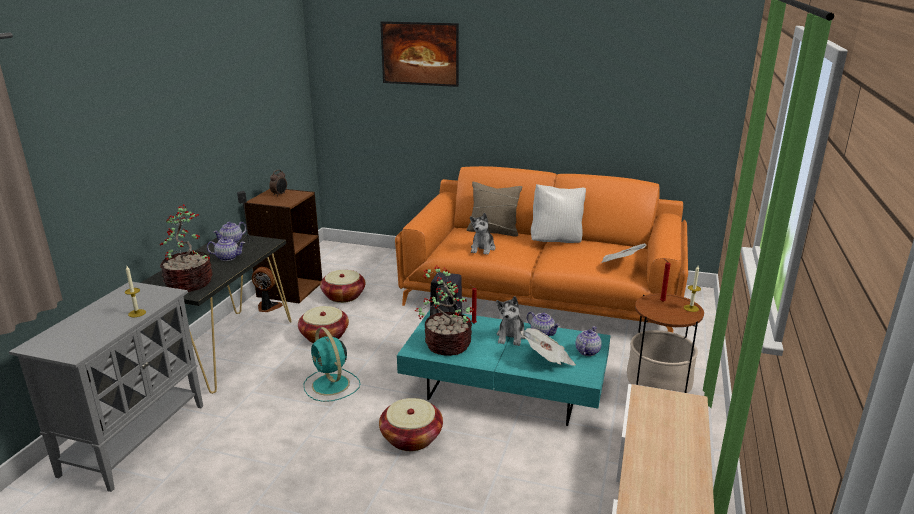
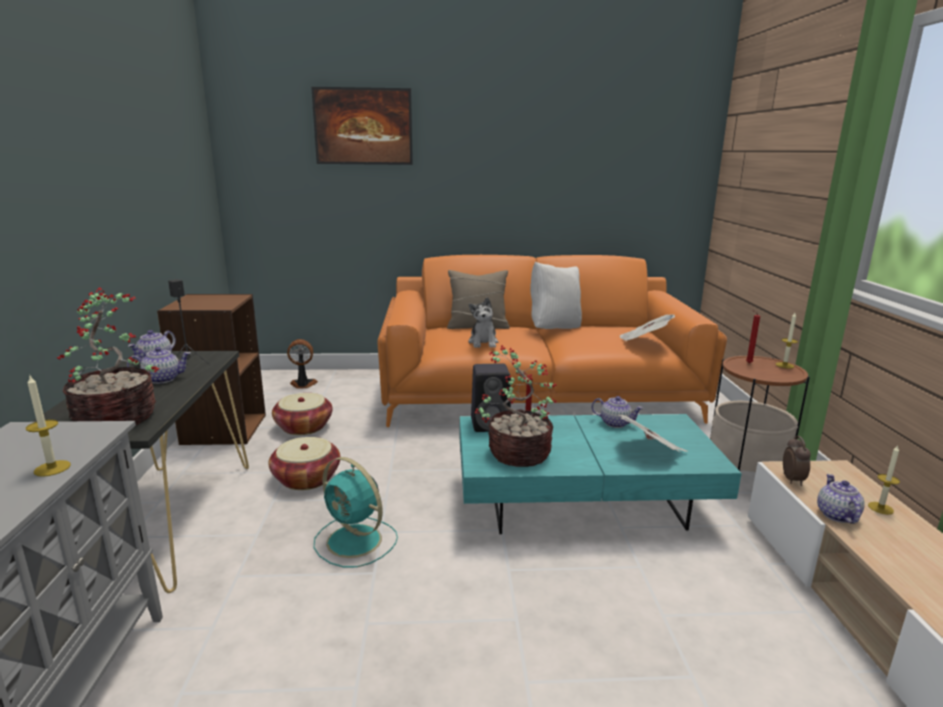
camera: 20 degrees left, 5 degrees down
fan [252,267,283,312] -> fan moved to [287,339,318,389]
alarm clock [269,170,287,197] -> alarm clock moved to [783,436,811,486]
basket [379,398,443,451] -> none
plush toy [496,296,525,346] -> none
teapot [576,326,602,356] -> teapot moved to [817,474,865,524]
none -> candle [868,445,900,515]

